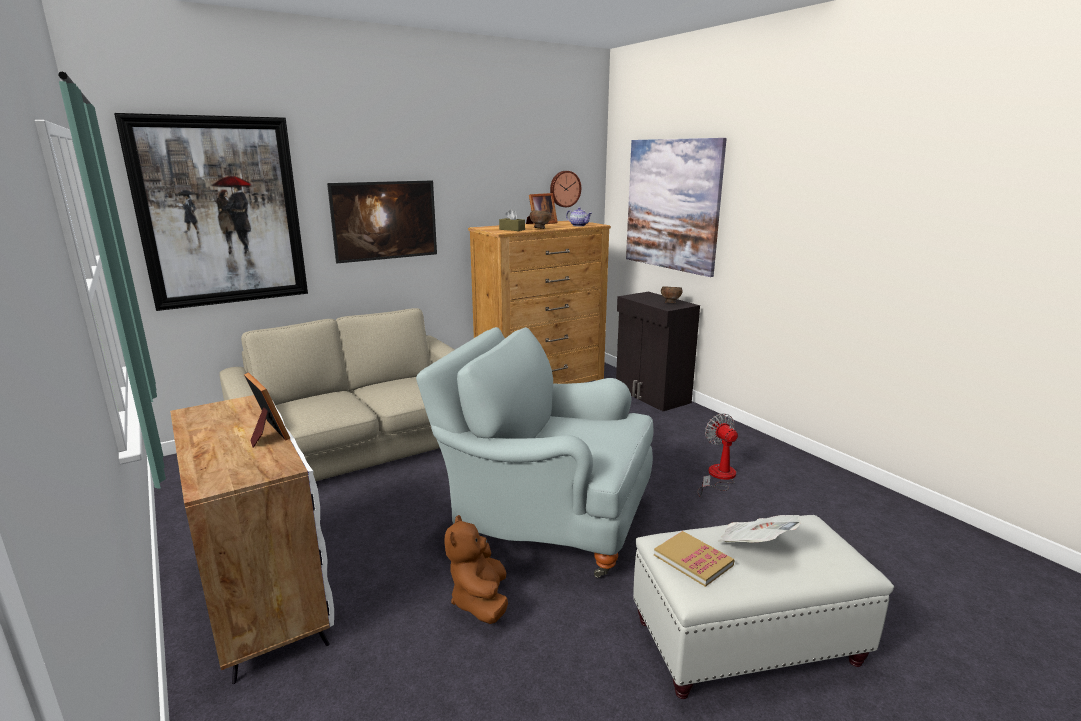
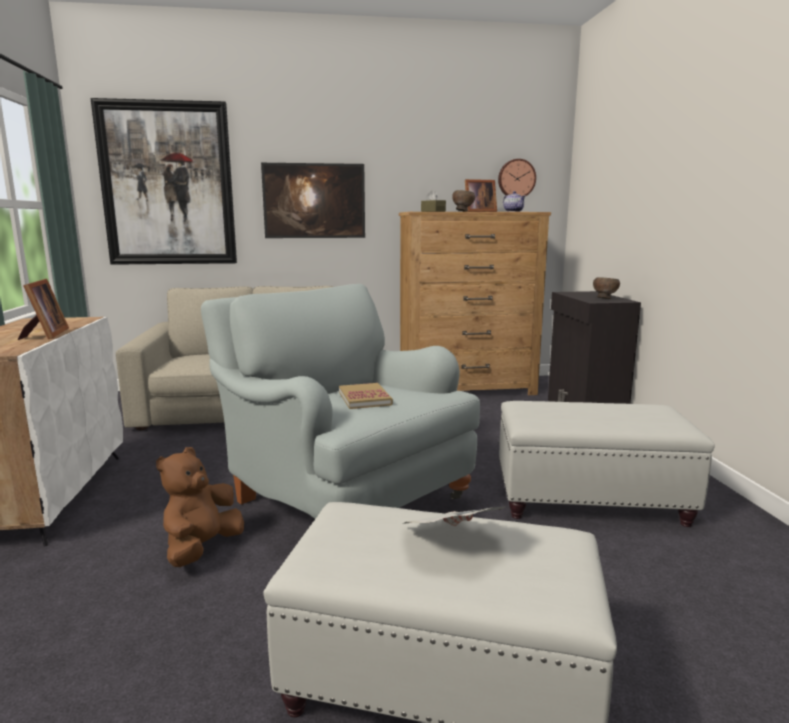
camera: 25 degrees right, 5 degrees down
picture [626,138,727,277] -> none
book [654,531,735,587] -> book moved to [339,383,393,409]
fan [698,413,738,496] -> white ottoman [499,401,715,527]

